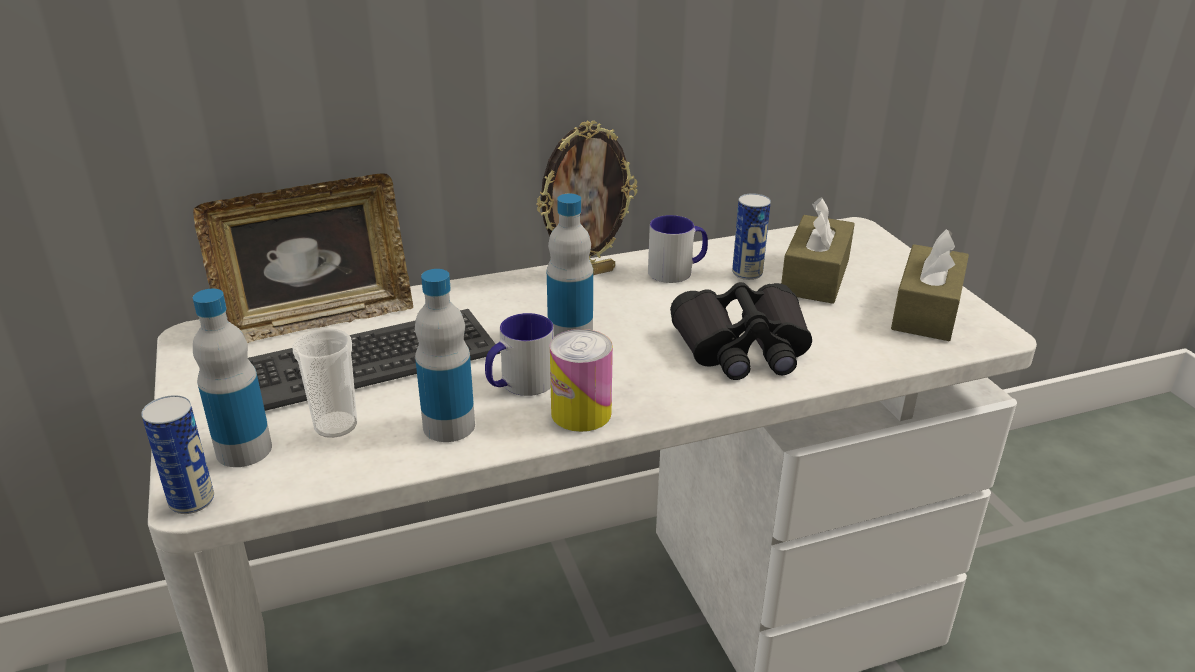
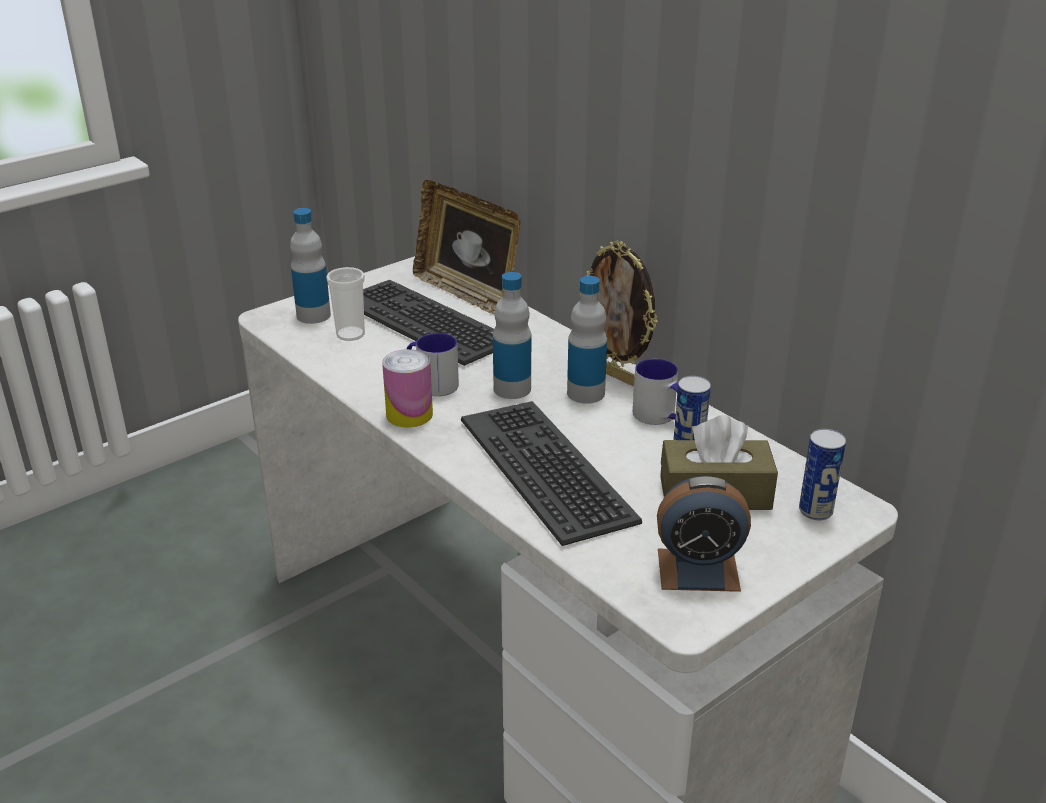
camera: 70 degrees right, 0 degrees up
can [141,395,214,514] -> can moved to [799,429,846,520]
bottle [415,269,475,442] -> bottle moved to [567,276,607,404]
black binoculars [670,282,812,380] -> keyboard [461,401,642,546]
brown tissue box [891,229,969,341] -> alarm clock [657,476,751,592]

